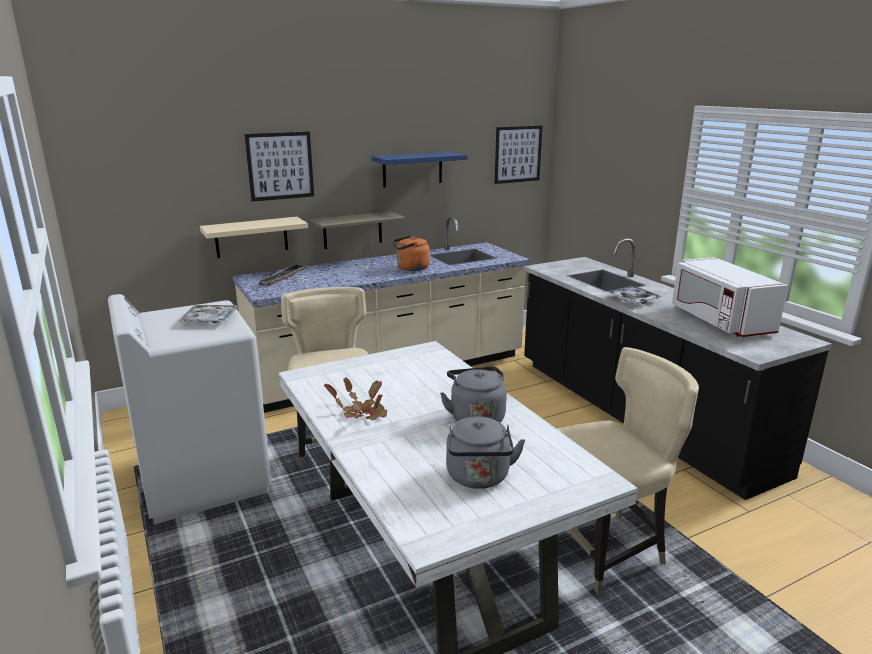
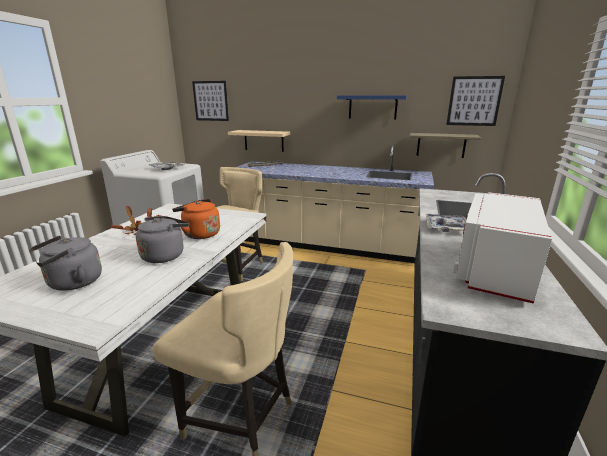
camera: 45 degrees right, 0 degrees up
picture [245,132,314,202] -> picture moved to [192,81,229,121]
shelf [311,211,405,249] -> shelf moved to [410,133,481,158]
orange kettle [392,235,430,271] -> orange kettle moved to [172,199,220,239]

